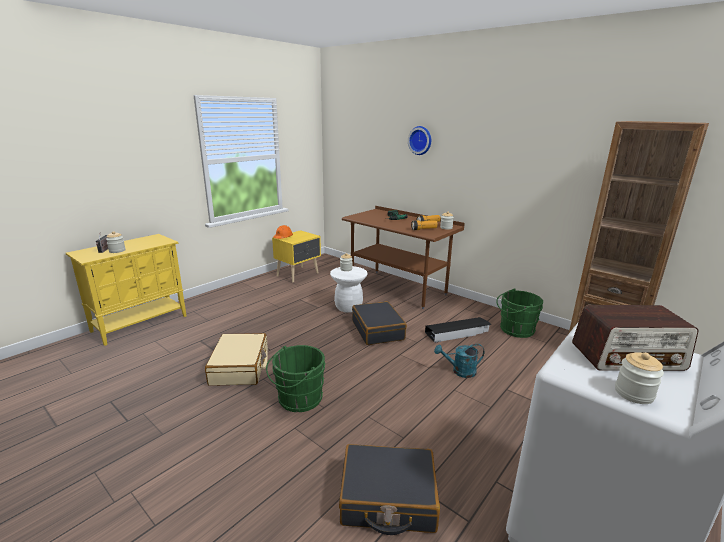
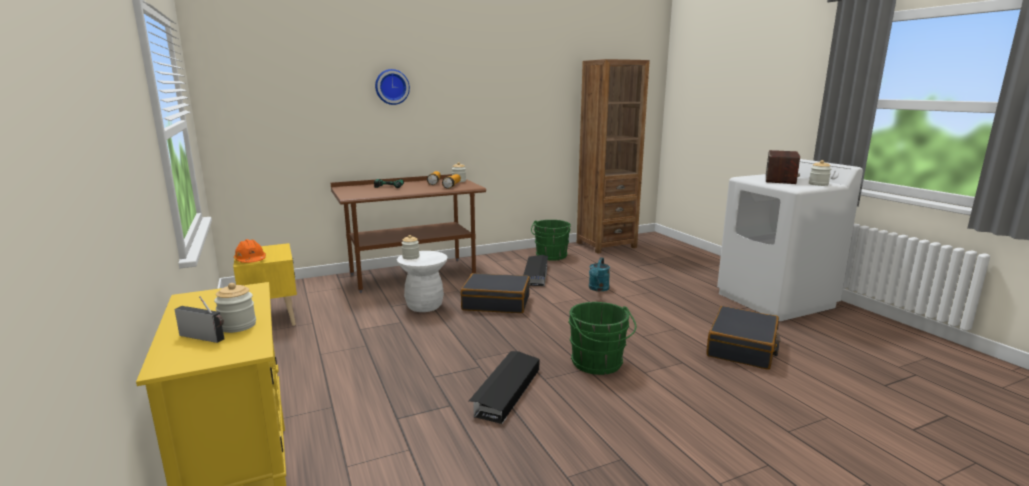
camera: 65 degrees left, 5 degrees down
beige suitcase [205,333,268,386] -> black storage box [469,351,539,424]

